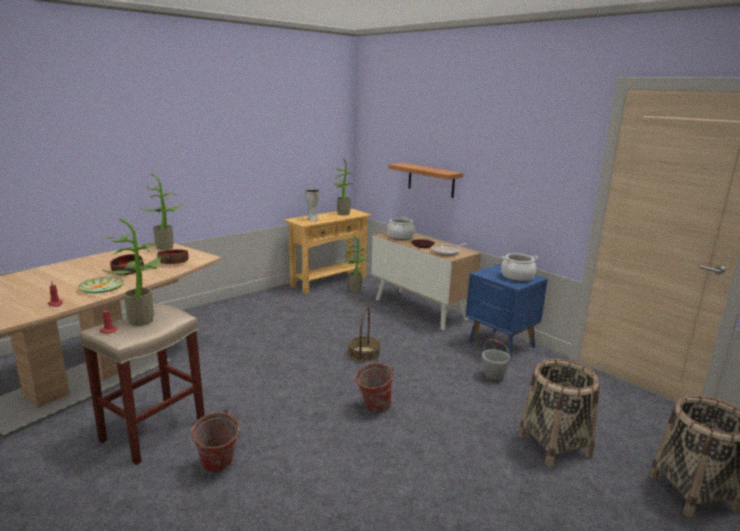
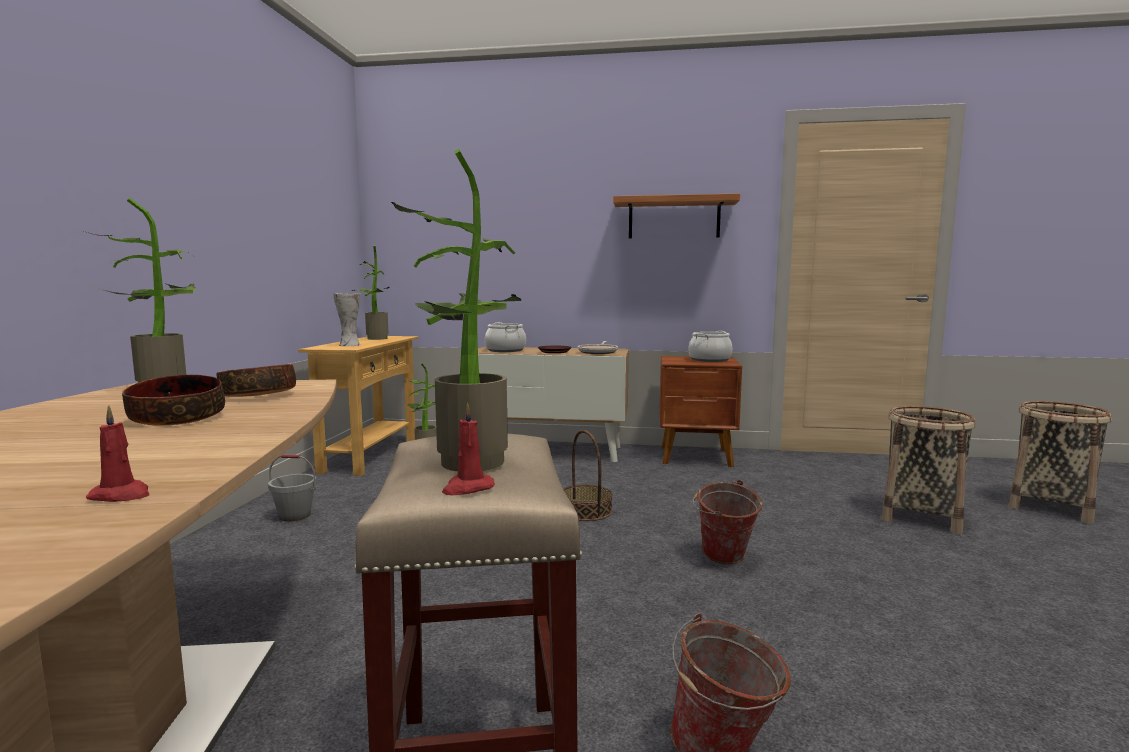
camera: 40 degrees left, 10 degrees down
plate [78,277,124,293] -> none
shelf [389,163,463,198] -> shelf moved to [613,193,740,238]
blue nightstand [466,264,548,361] -> brown nightstand [660,356,742,467]
grey bucket [482,339,511,382] -> grey bucket moved to [268,454,317,522]

